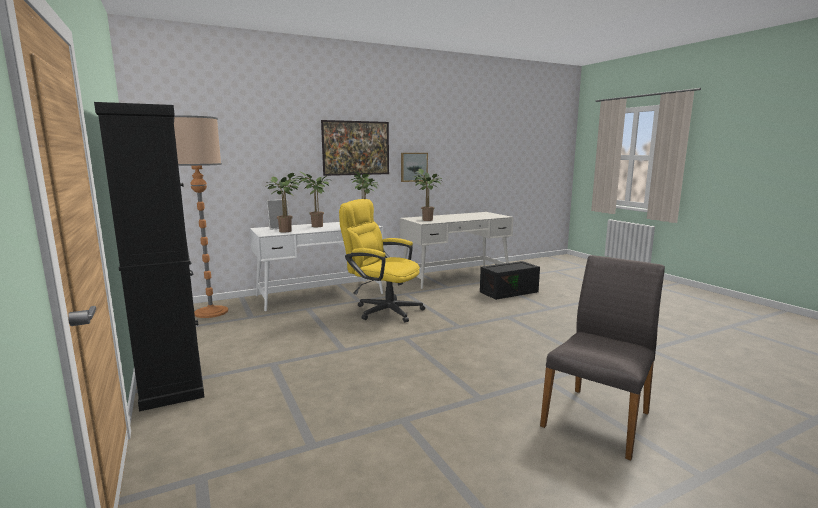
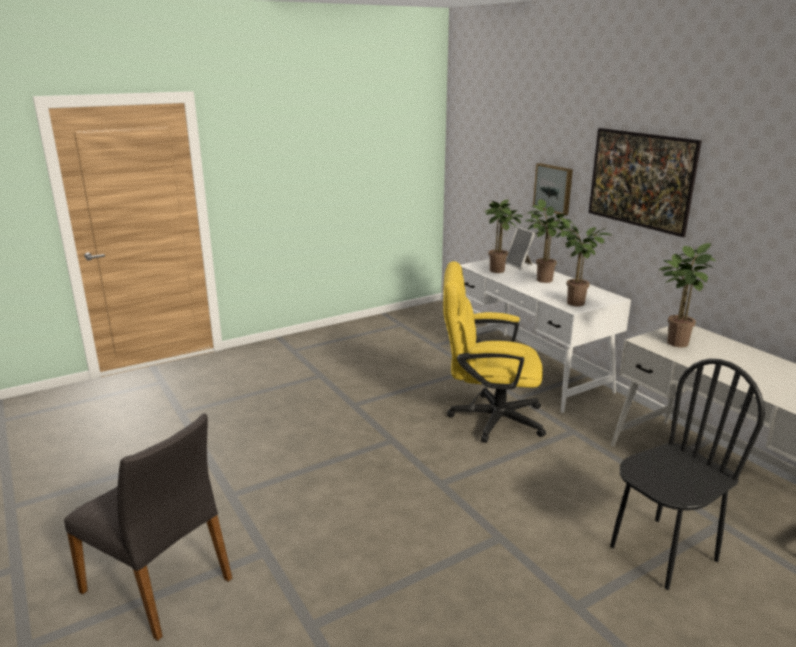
camera: 85 degrees right, 10 degrees up
black cabinet [94,102,204,412] -> none
floor lamp [174,115,228,318] -> none
yellow office chair [339,199,425,323] -> yellow office chair turned 105 degrees counterclockwise [443,261,546,443]
picture [401,153,428,182] -> picture moved to [533,163,573,216]
black storage box [480,261,540,300] -> black chair [610,359,765,590]

